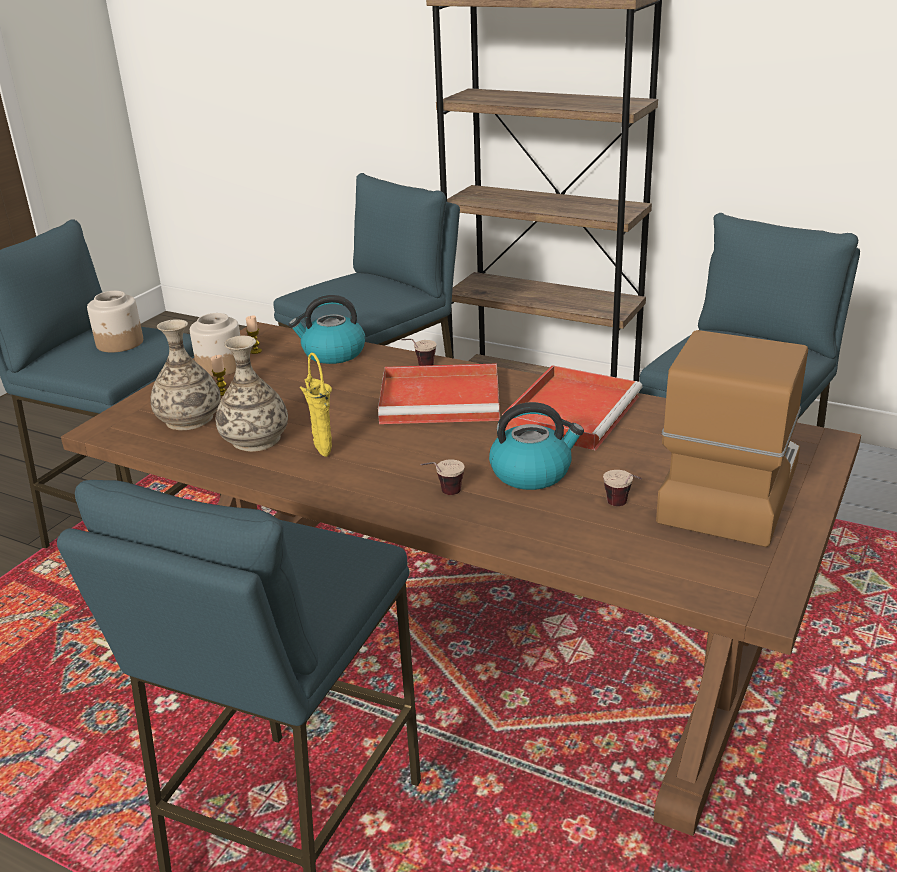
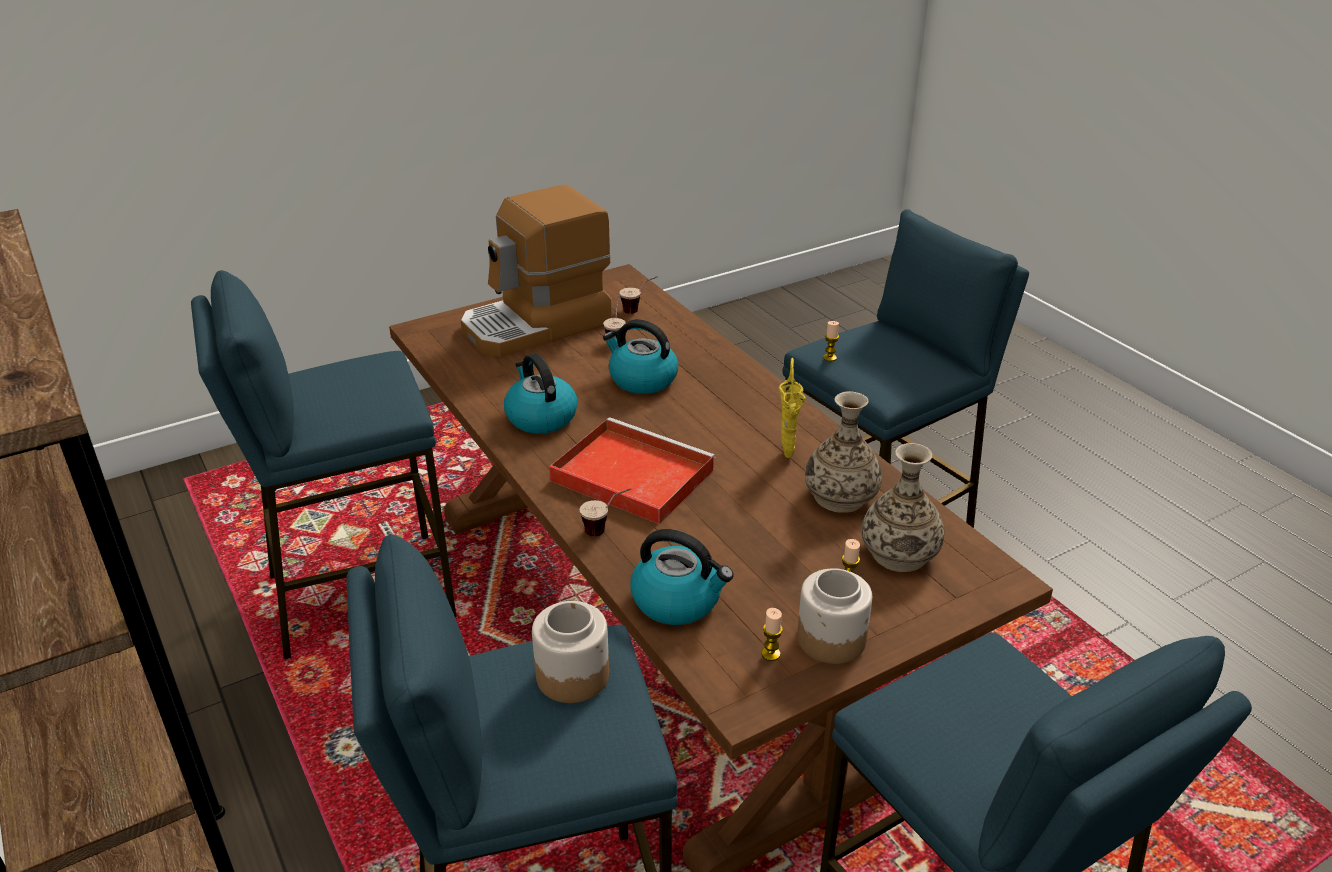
camera: 150 degrees left, 5 degrees up
jar [87,291,143,353] -> jar moved to [532,601,609,703]
cup [420,459,464,495] -> cup moved to [620,276,658,314]
red tray [502,365,642,451] -> kettle [504,354,578,434]
none -> candle [823,321,839,361]

